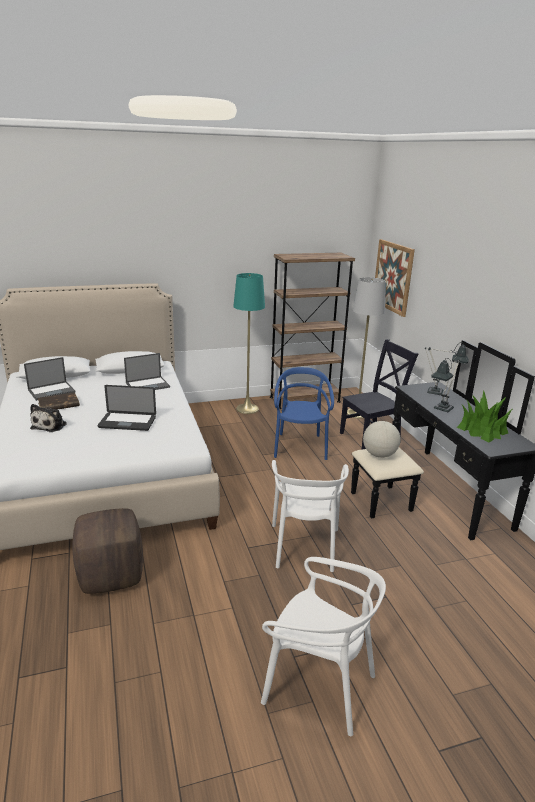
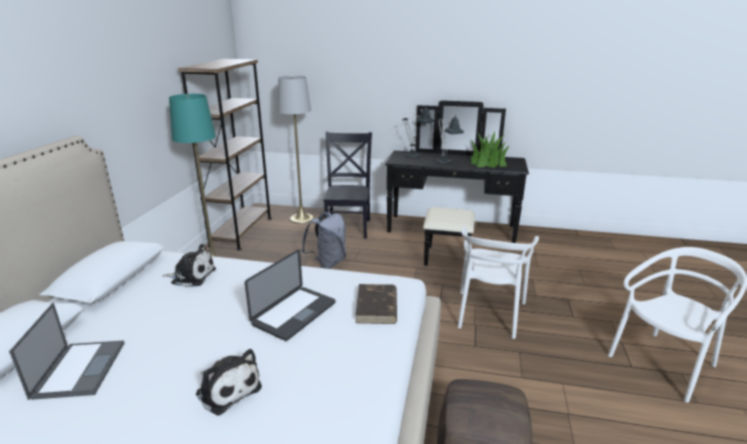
camera: 60 degrees left, 0 degrees up
brown book [38,392,80,410] -> brown book moved to [355,284,397,324]
laptop [124,353,170,390] -> plush toy [162,244,216,287]
white chair [272,460,349,572] -> white chair turned 75 degrees clockwise [458,227,539,339]
blue chair [274,367,334,460] -> grey backpack [301,212,346,269]
globe [363,421,401,458] -> none
picture [375,239,415,317] -> none

